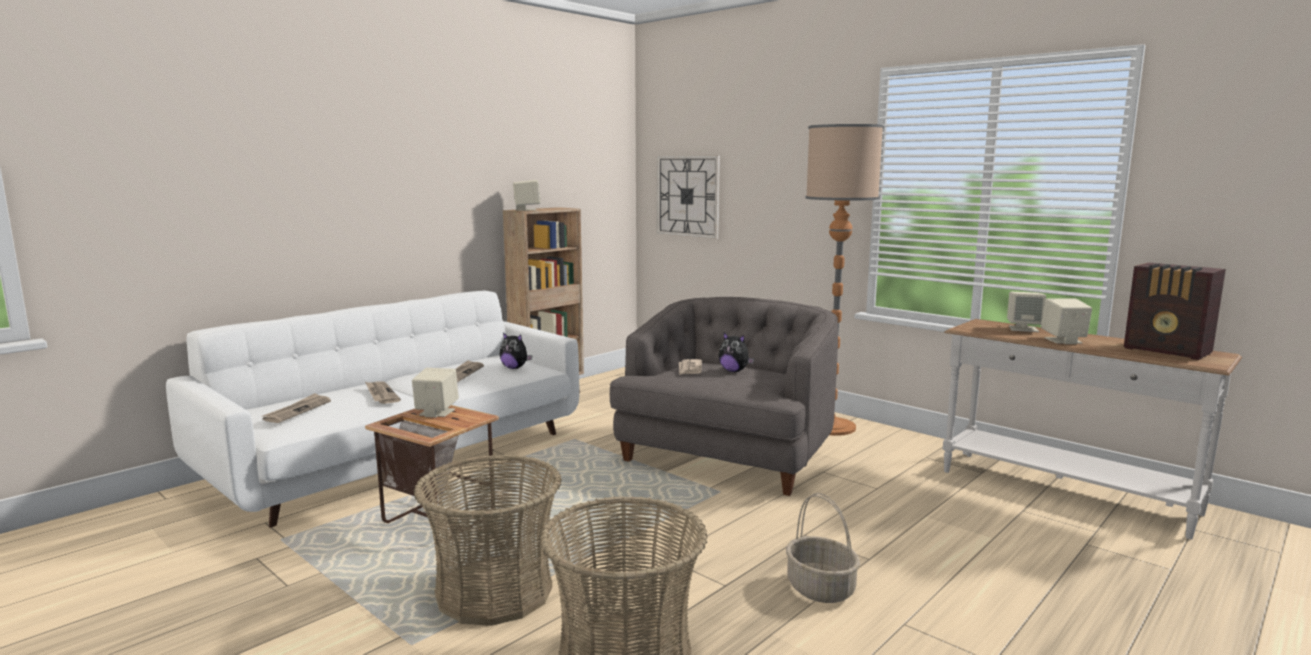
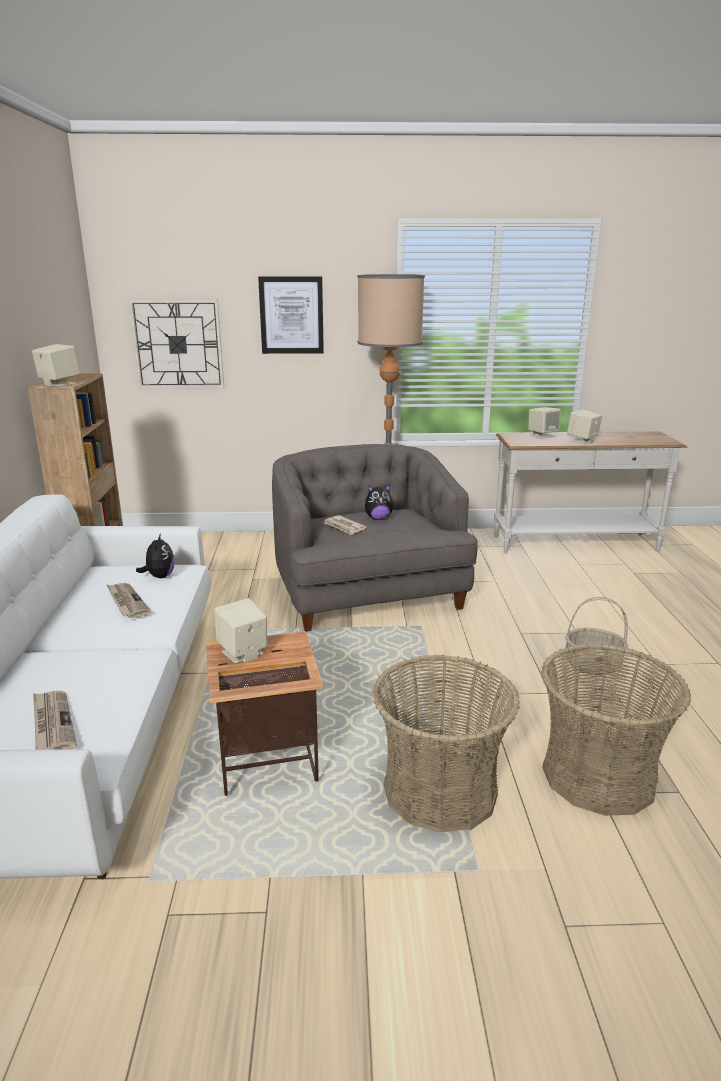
camera: 45 degrees left, 10 degrees up
newspaper [365,381,401,404] -> none
plush toy [499,333,532,369] -> plush toy turned 75 degrees counterclockwise [136,533,175,578]
radio [1124,263,1226,360] -> none
none -> picture [258,276,324,354]

